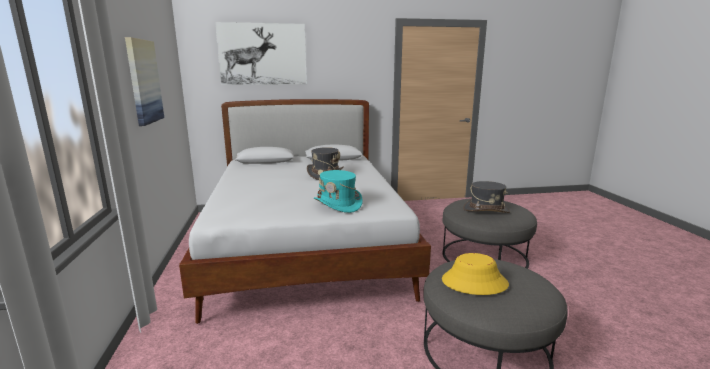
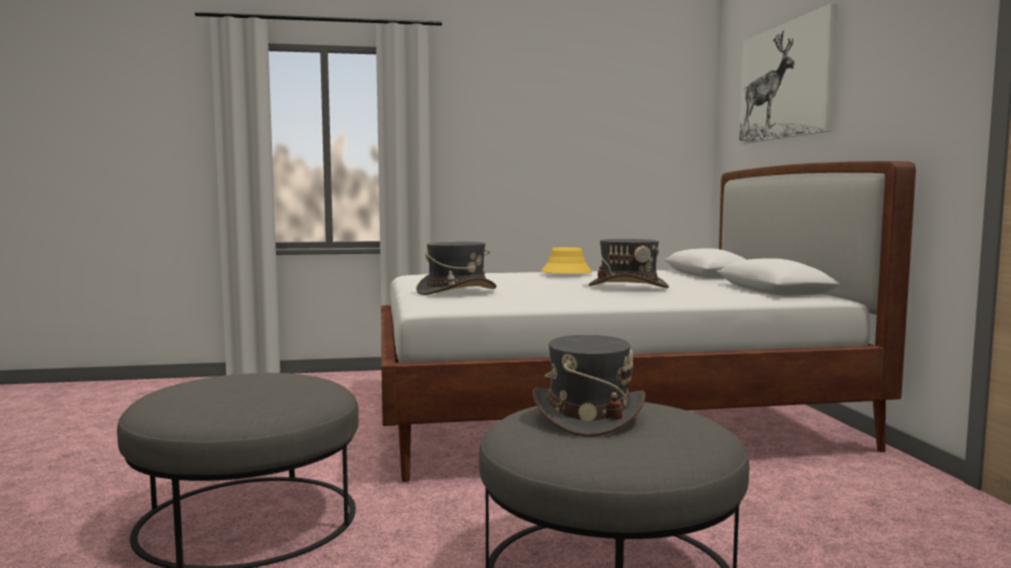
camera: 90 degrees right, 10 degrees down
picture [125,37,164,126] -> none
turquoise hat [314,170,363,213] -> grey hat [416,242,497,295]
yellow hat [442,253,509,295] -> yellow hat moved to [541,247,592,274]

